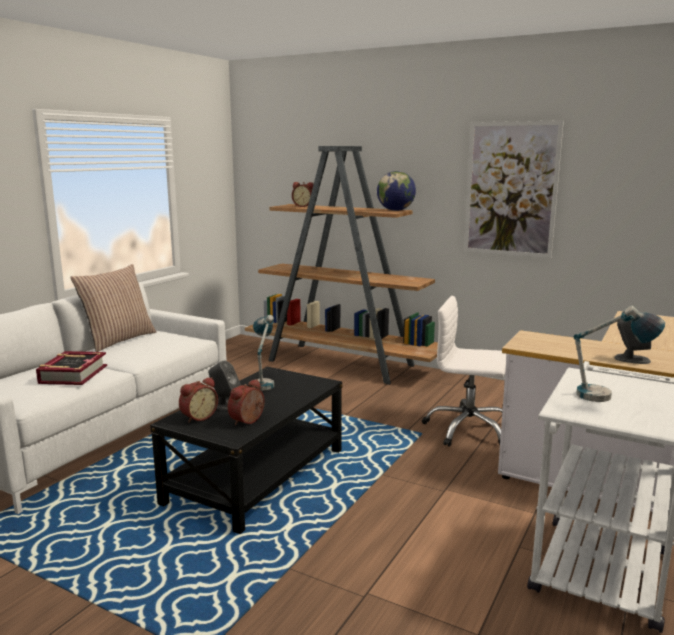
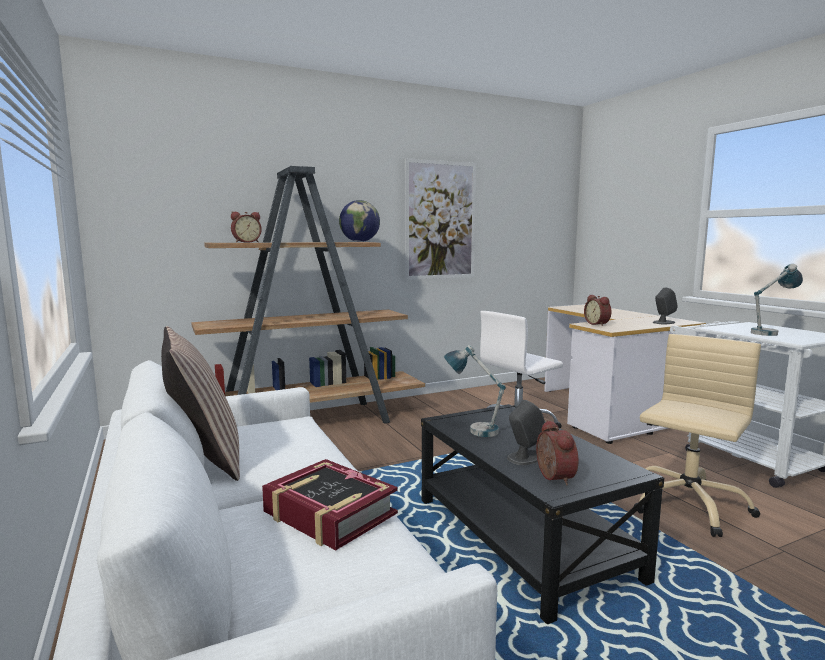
camera: 55 degrees left, 5 degrees down
alarm clock [228,379,264,426] -> alarm clock moved to [584,295,612,326]
none -> beige office chair [634,334,761,537]

